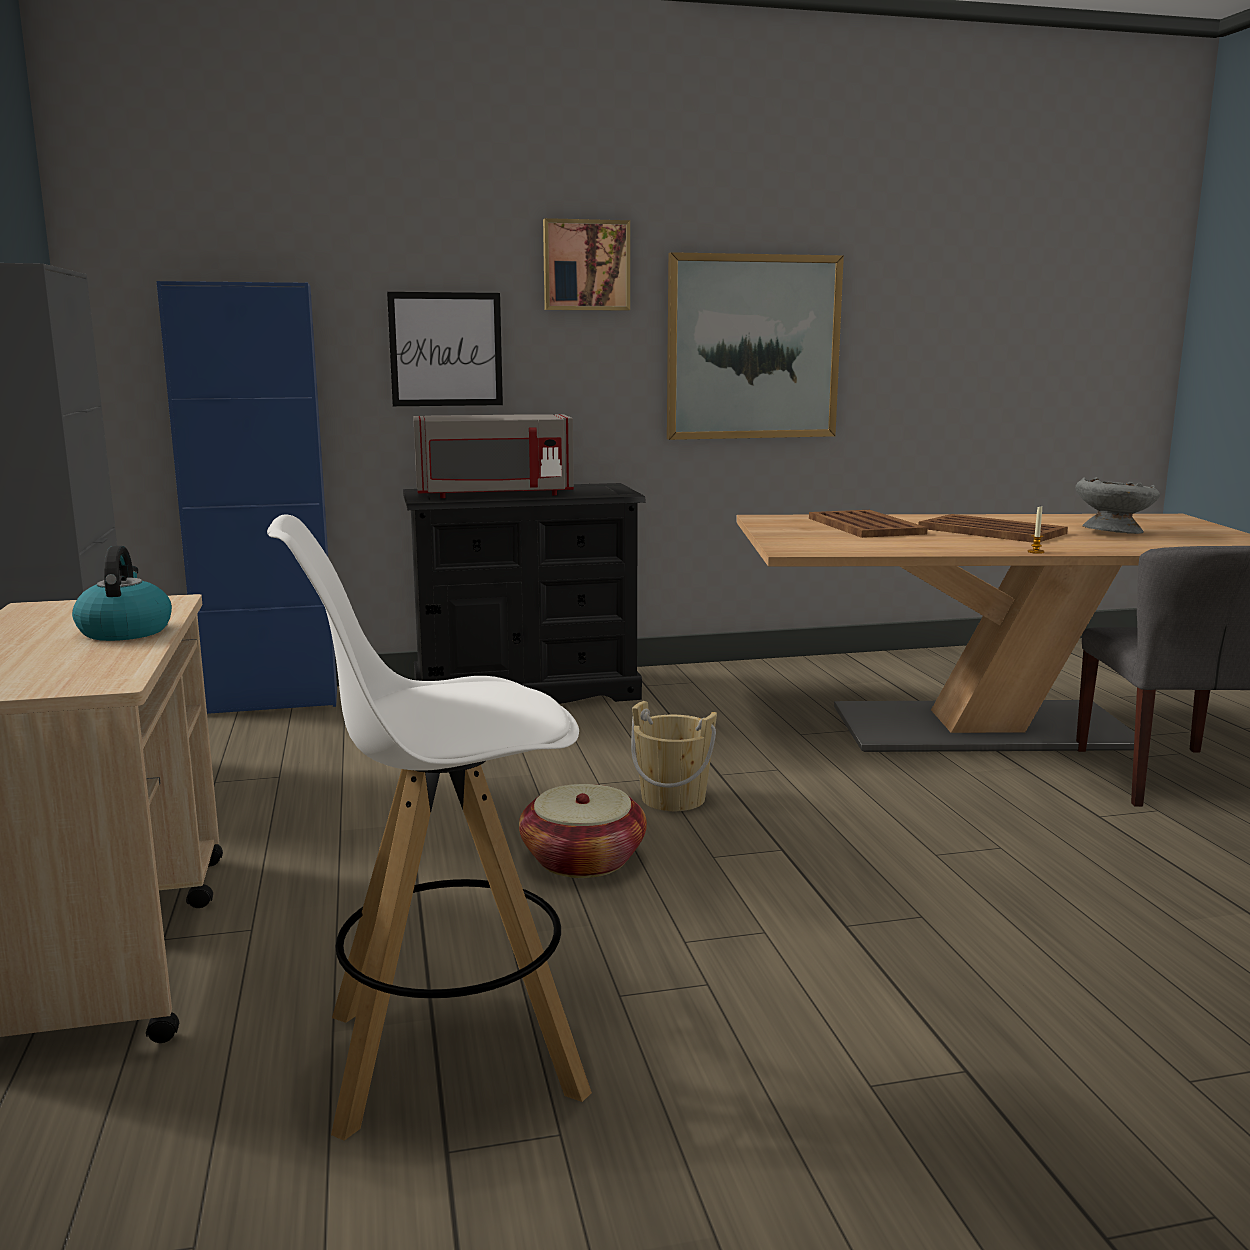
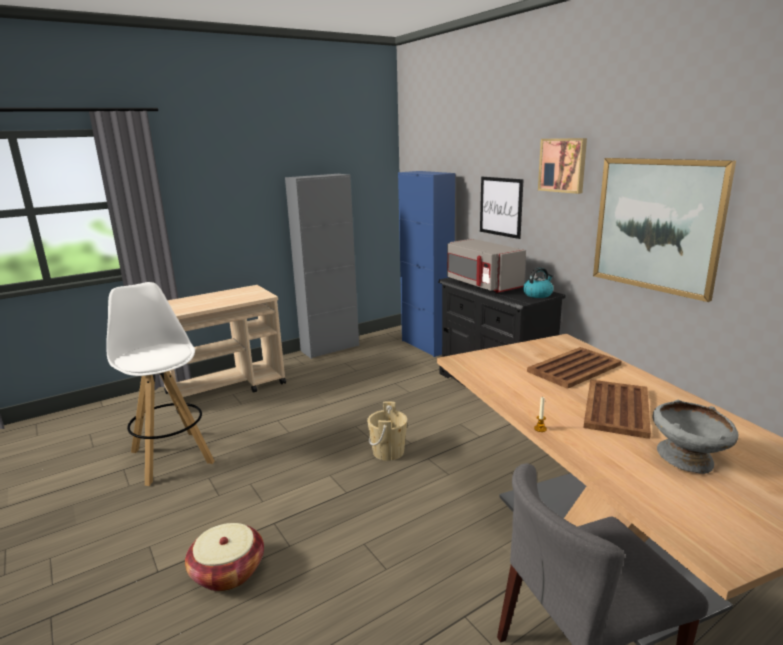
camera: 70 degrees right, 5 degrees up
kettle [72,546,172,641] -> kettle moved to [523,267,553,298]
basket [519,784,647,878] -> basket moved to [185,523,264,591]

